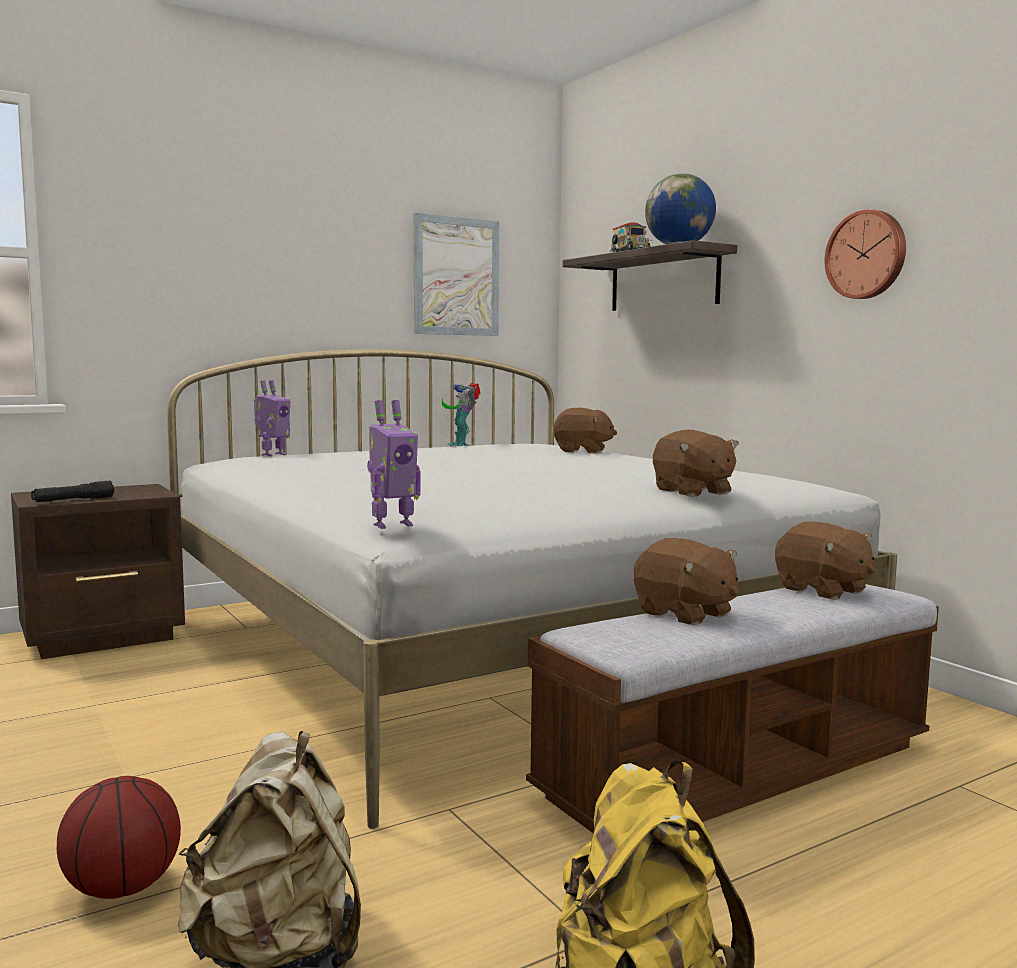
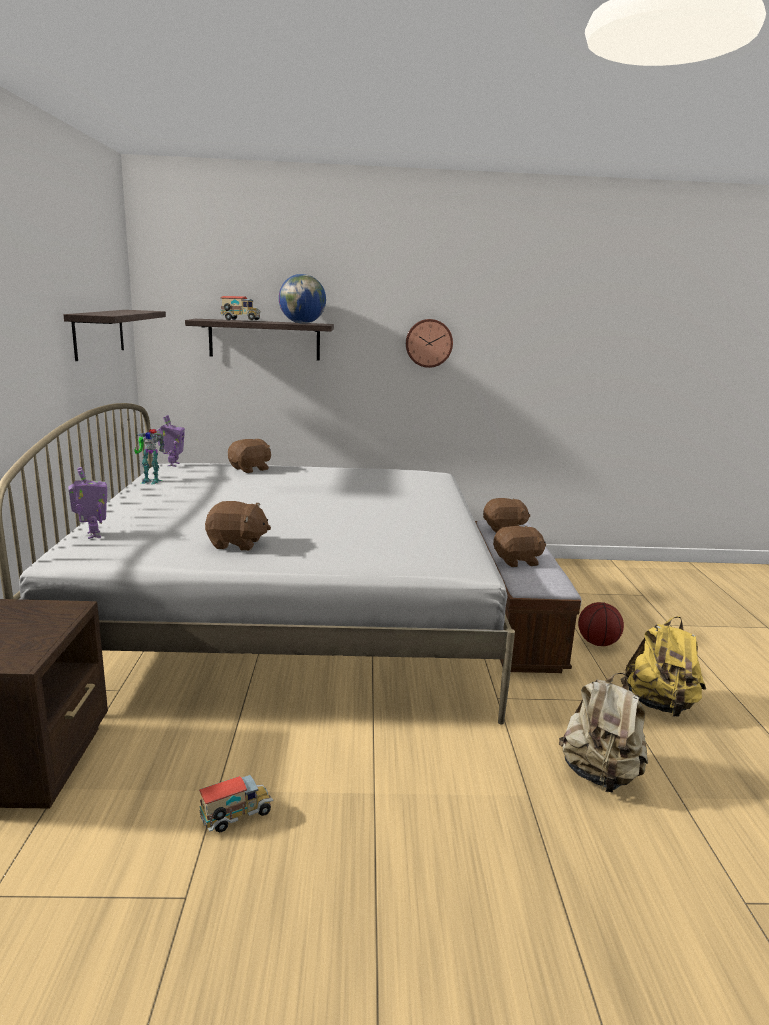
camera: 60 degrees left, 10 degrees up
black flashlight [31,481,114,502] -> none
basketball [57,776,181,899] -> basketball moved to [578,602,624,646]
toy robot [367,400,421,529] -> toy robot moved to [157,415,185,467]
picture [414,213,499,336] -> shelf [63,310,166,361]
brown plush toy [653,430,739,497] -> brown plush toy moved to [205,501,271,551]
none -> toy truck [199,775,273,833]

